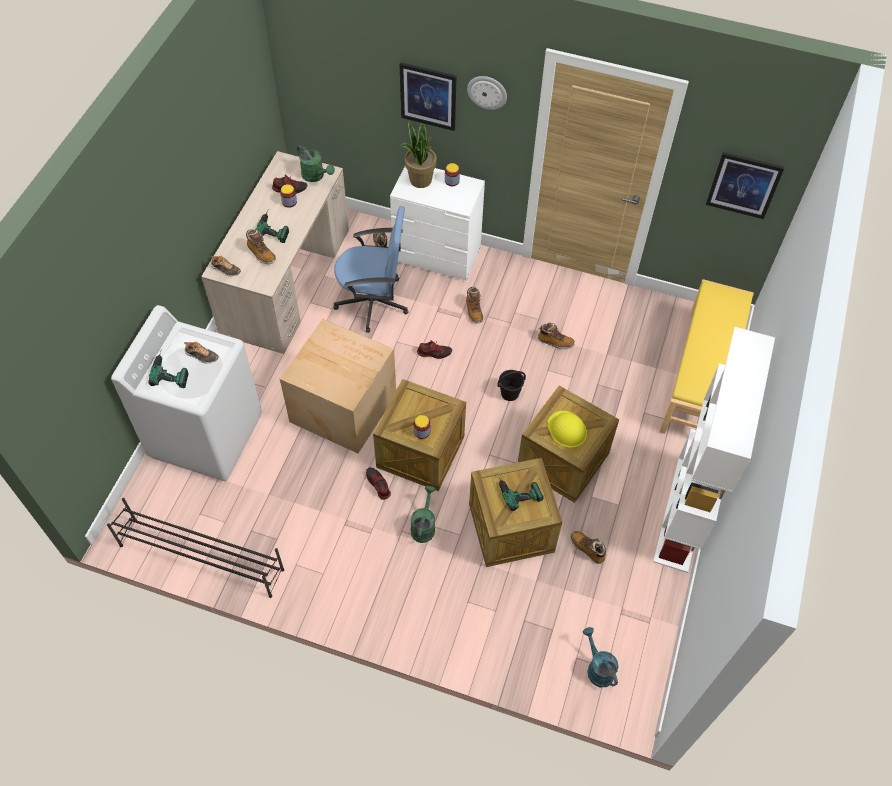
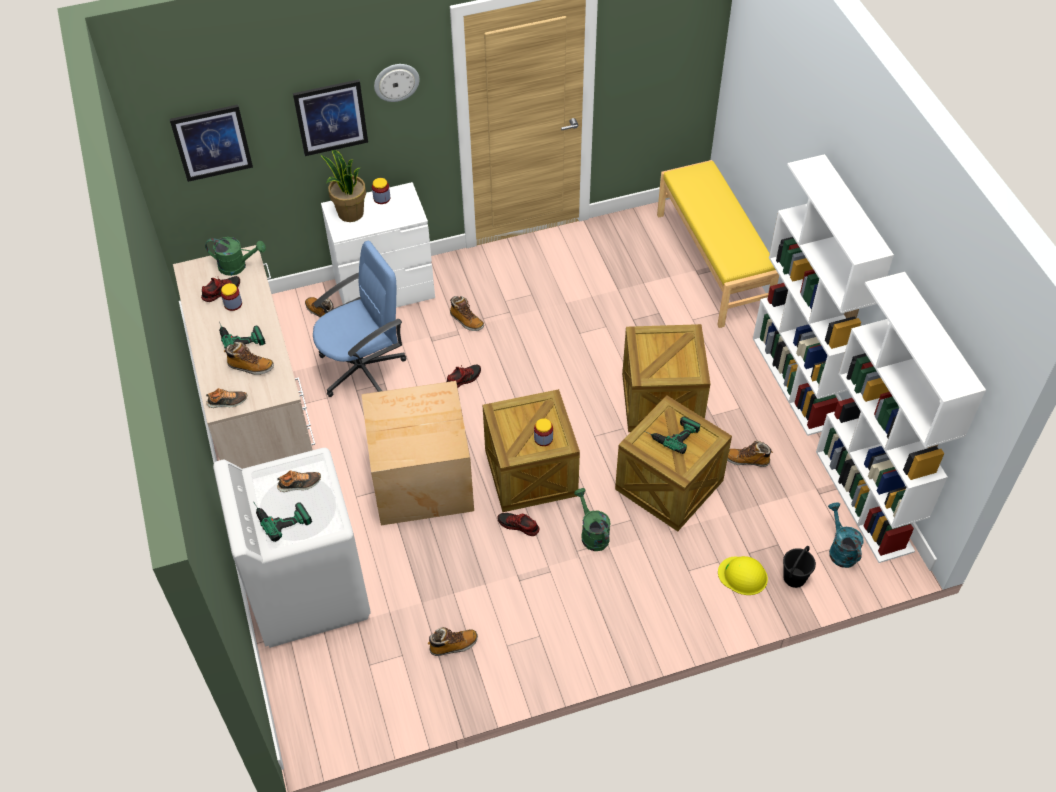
camera: 35 degrees left, 5 degrees down
black shoe rack [107,498,284,598] -> none
black bucket [497,370,526,401] -> black bucket moved to [783,546,816,588]
boot [538,323,575,349] -> boot moved to [428,627,478,656]
yellow hard hat [548,411,587,448] -> yellow hard hat moved to [718,556,768,595]
turquoise watering can [583,627,619,687] -> turquoise watering can turned 45 degrees clockwise [828,502,864,568]
picture [706,152,784,219] -> picture moved to [170,105,253,182]
none -> white bookcase [816,272,986,563]

